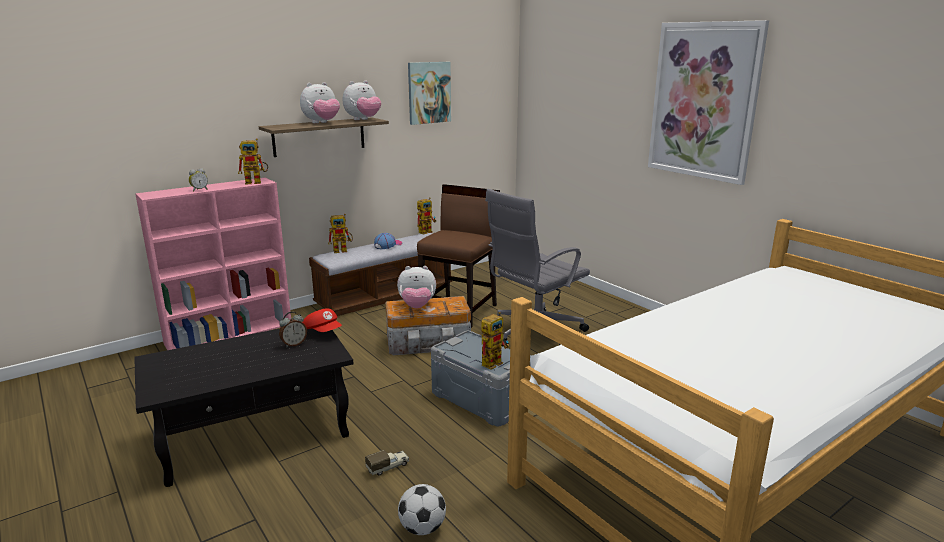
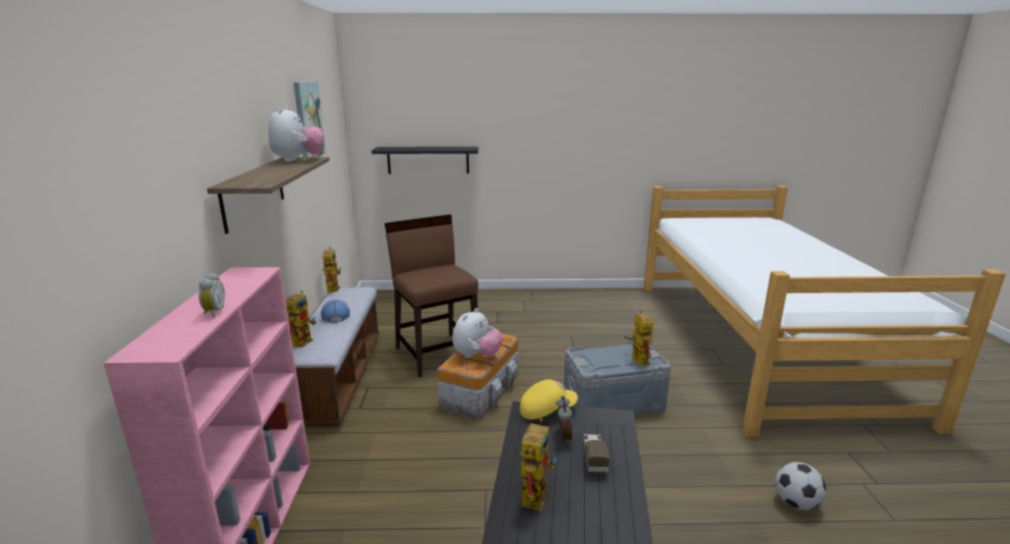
camera: 55 degrees left, 0 degrees up
toy robot [238,138,268,185] -> toy robot moved to [520,418,557,511]
plush toy [300,82,340,123] -> none
red cap [302,308,342,332] -> yellow cap [520,379,578,419]
toy truck [365,450,409,476] -> toy truck moved to [583,434,610,475]
grey office chair [485,189,590,347] -> none
picture [648,20,769,185] -> none
none -> black shelf [371,147,479,174]

